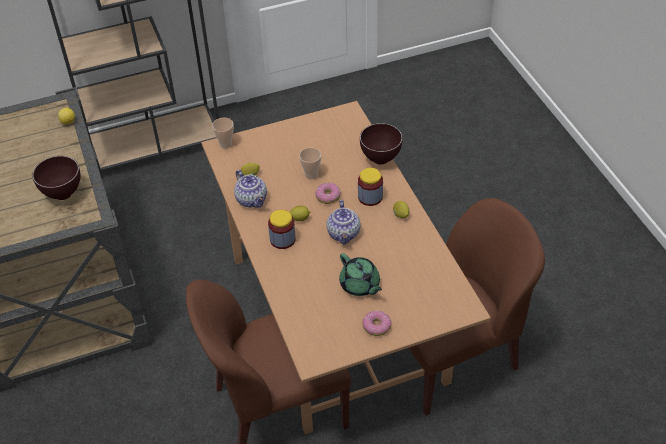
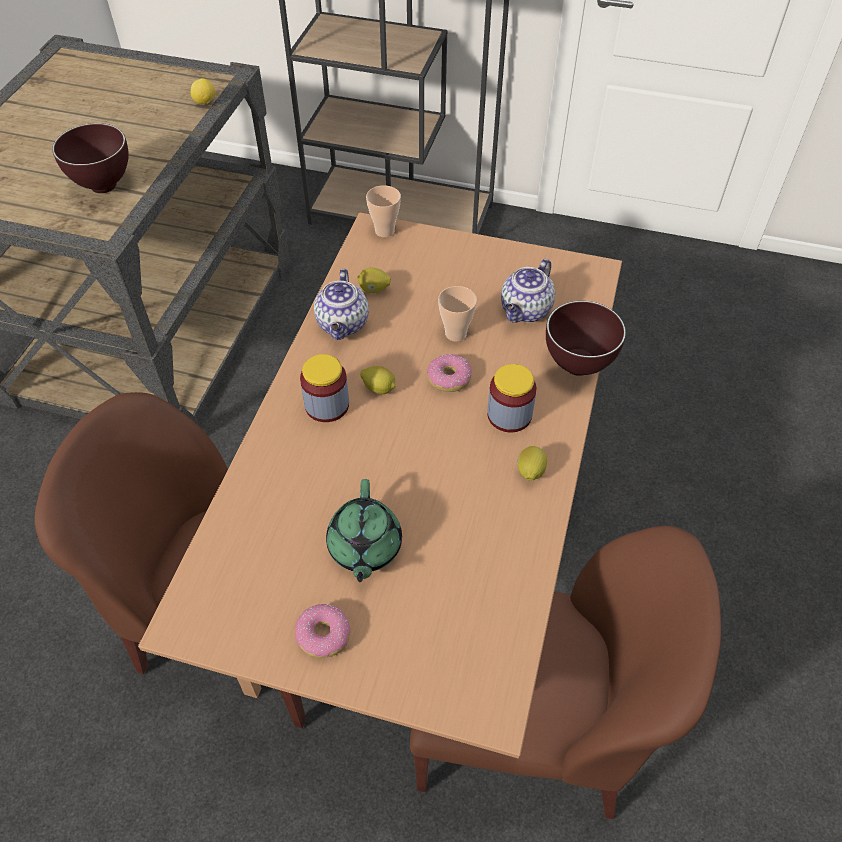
camera: 35 degrees right, 5 degrees up
teapot [326,200,360,244] -> teapot moved to [501,259,555,322]

